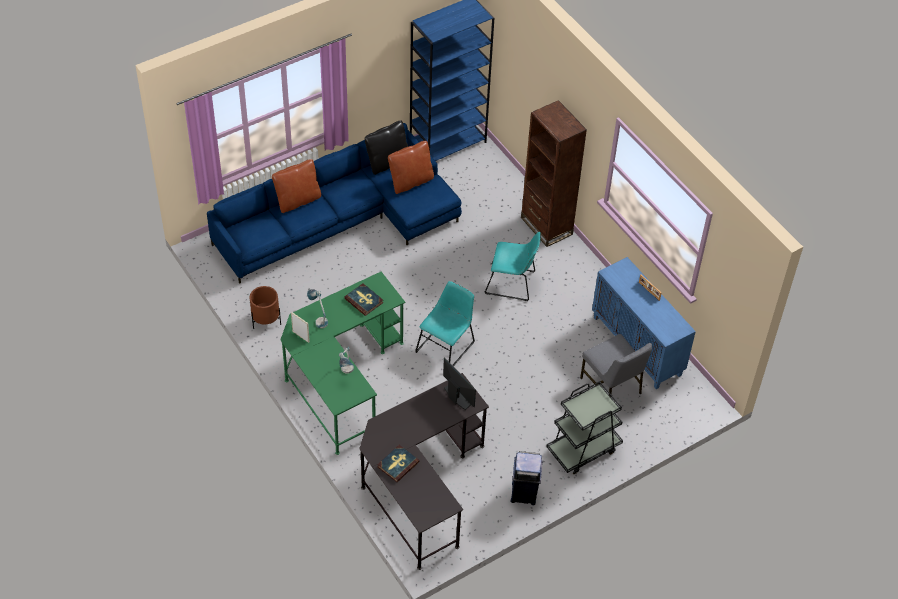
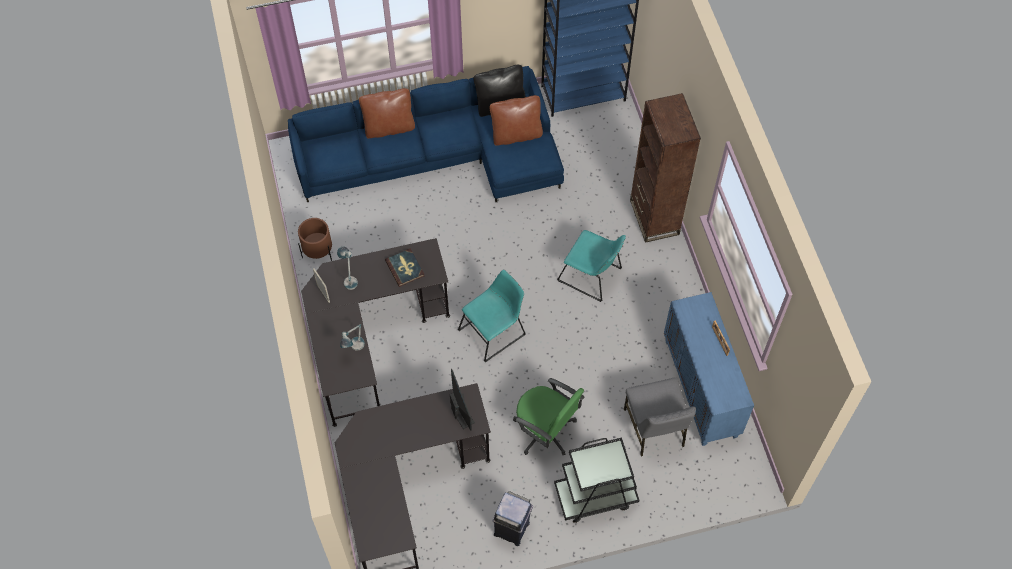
camera: 20 degrees right, 10 degrees up
green desk [280,272,405,455] -> black desk [301,238,450,427]
book [377,445,419,482] -> none
none -> green office chair [513,378,584,456]

